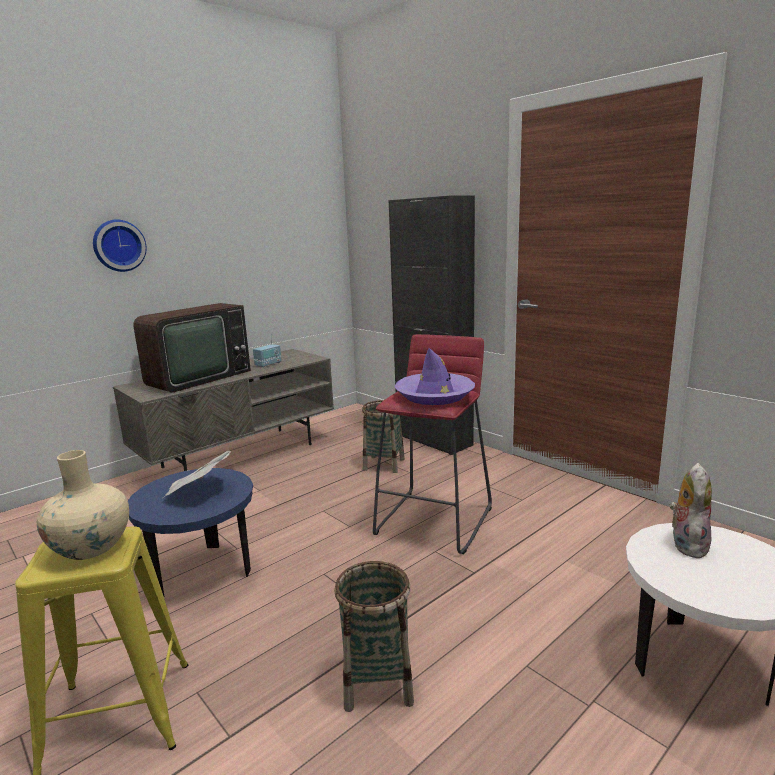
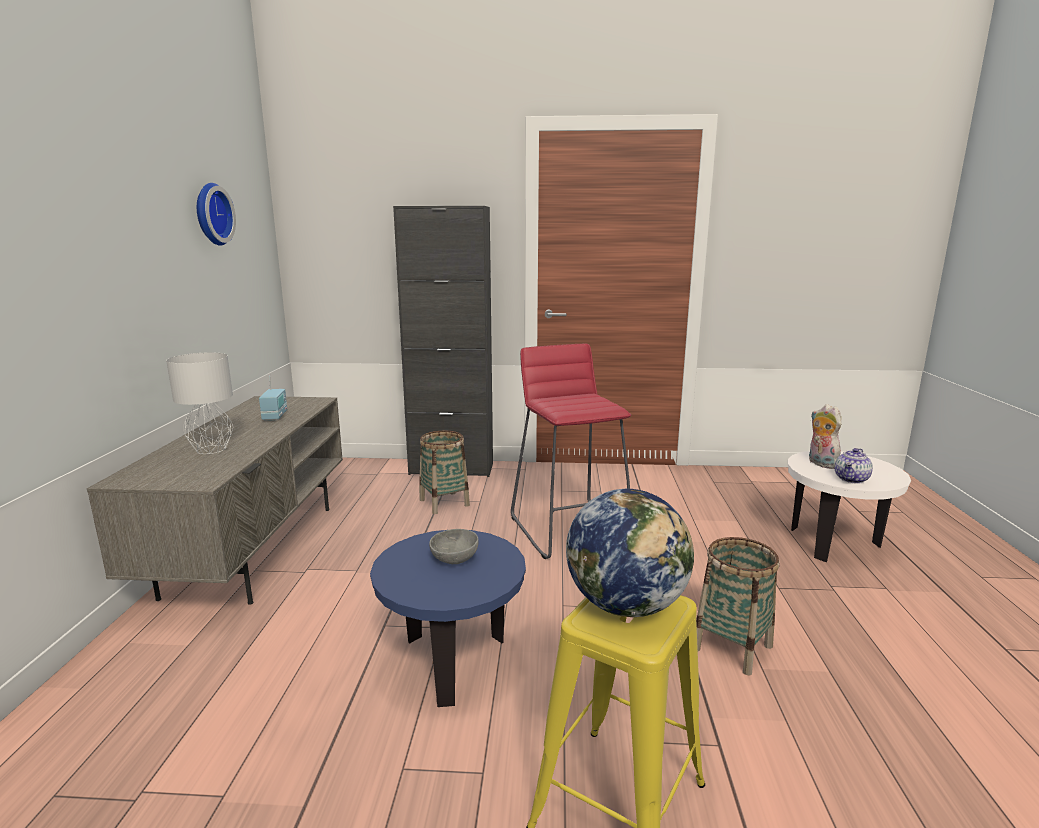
camera: 45 degrees left, 0 degrees up
beige vase [37,450,129,560] -> globe [566,489,694,617]
wall clock [93,219,147,272] -> wall clock moved to [197,183,236,246]
television [133,303,251,392] -> grey table lamp [166,352,234,454]
newspaper [163,450,231,498] -> grey bowl [429,529,479,564]
purple hat [394,348,475,405] -> none
none -> teapot [835,448,873,484]

